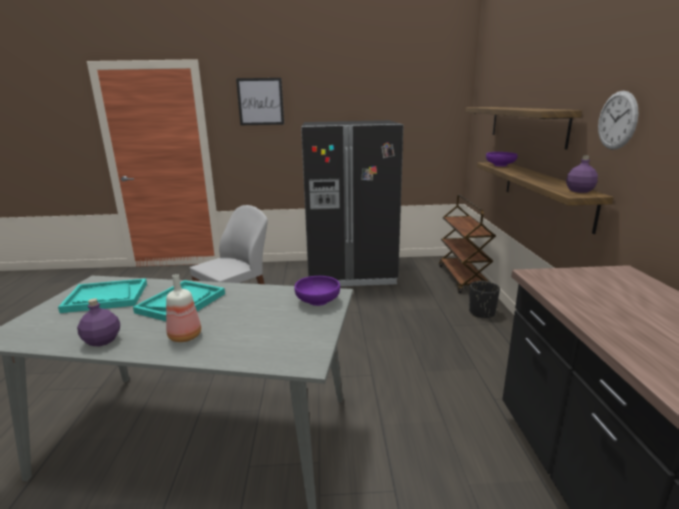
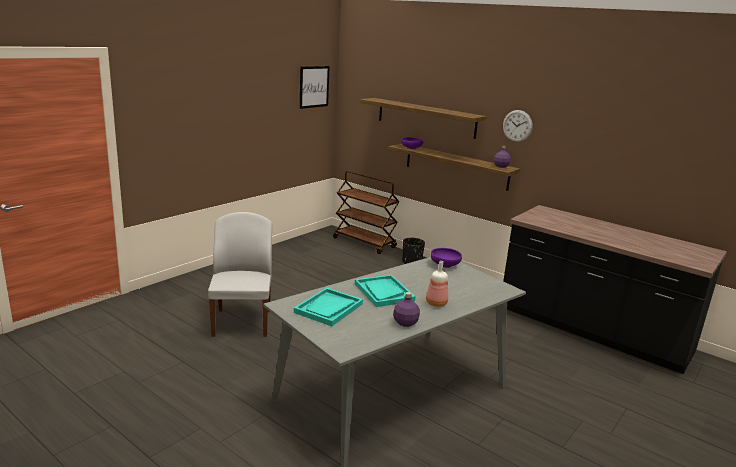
camera: 50 degrees left, 0 degrees up
picture [236,78,284,125] -> picture moved to [300,66,330,109]
black fridge [301,120,404,286] -> none

